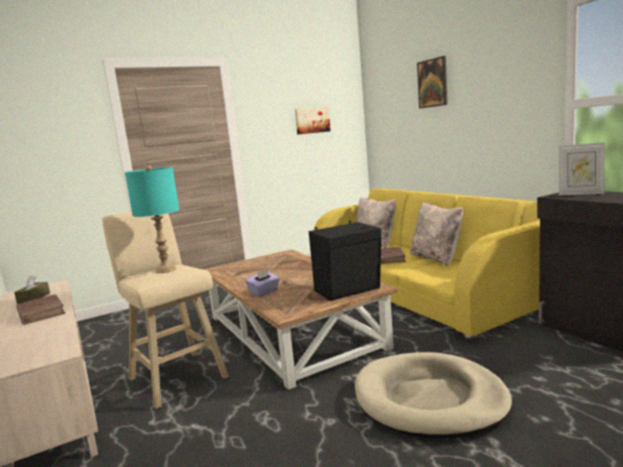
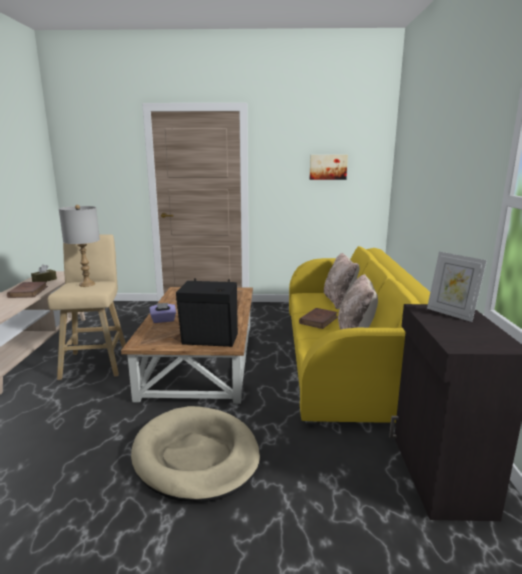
camera: 30 degrees right, 5 degrees up
turquoise table lamp [125,165,179,273] -> grey table lamp [59,205,100,287]
picture [417,56,447,109] -> none

